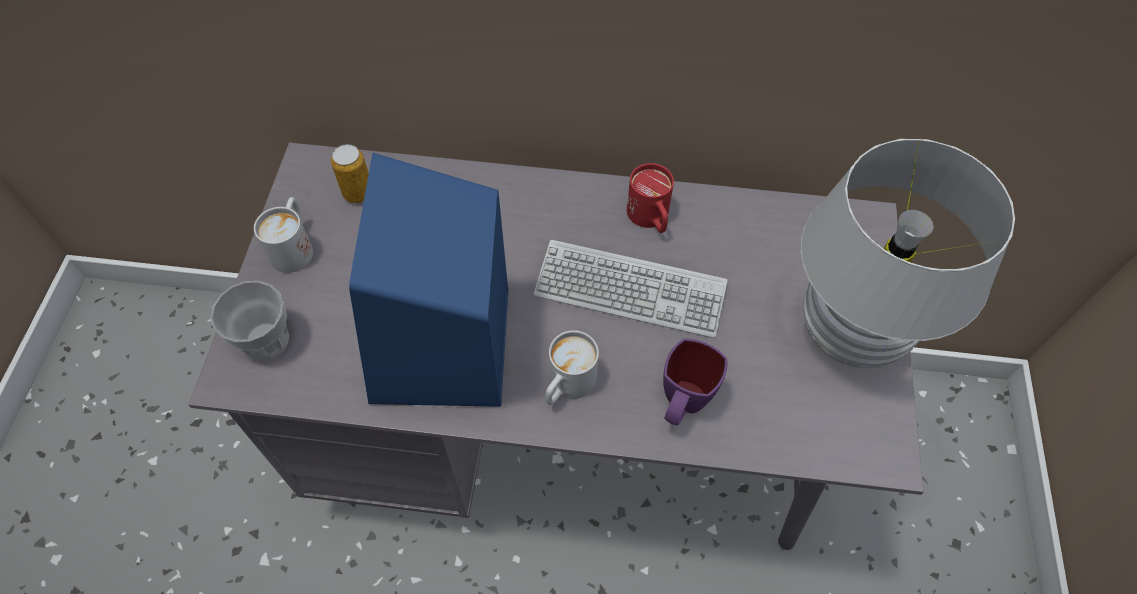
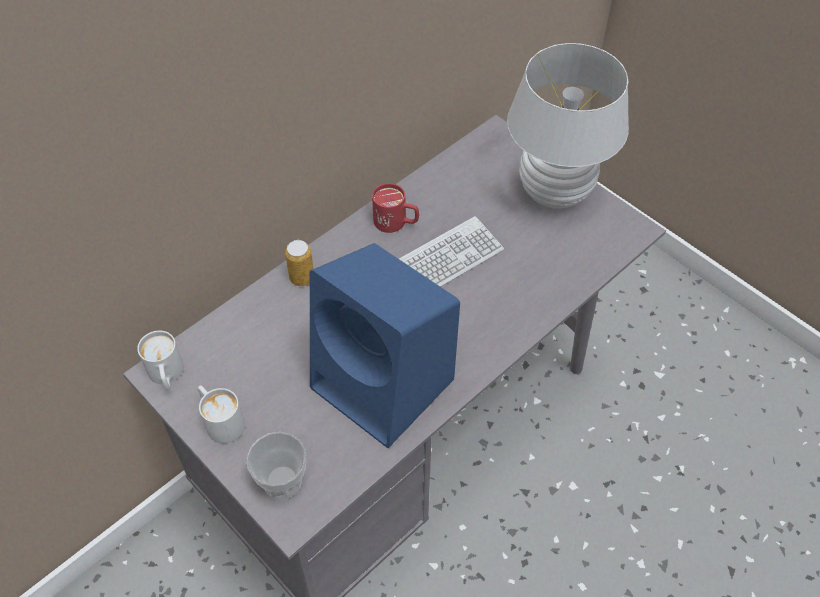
camera: 50 degrees left, 5 degrees down
can [331,144,369,203] -> can moved to [285,240,314,286]
white mug [545,330,599,405] -> white mug moved to [137,331,184,390]
purple mug [663,339,727,425] -> none

